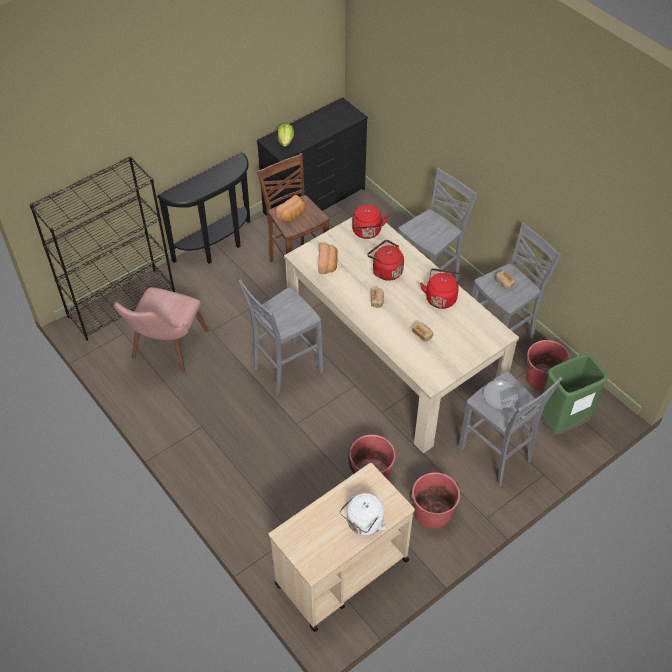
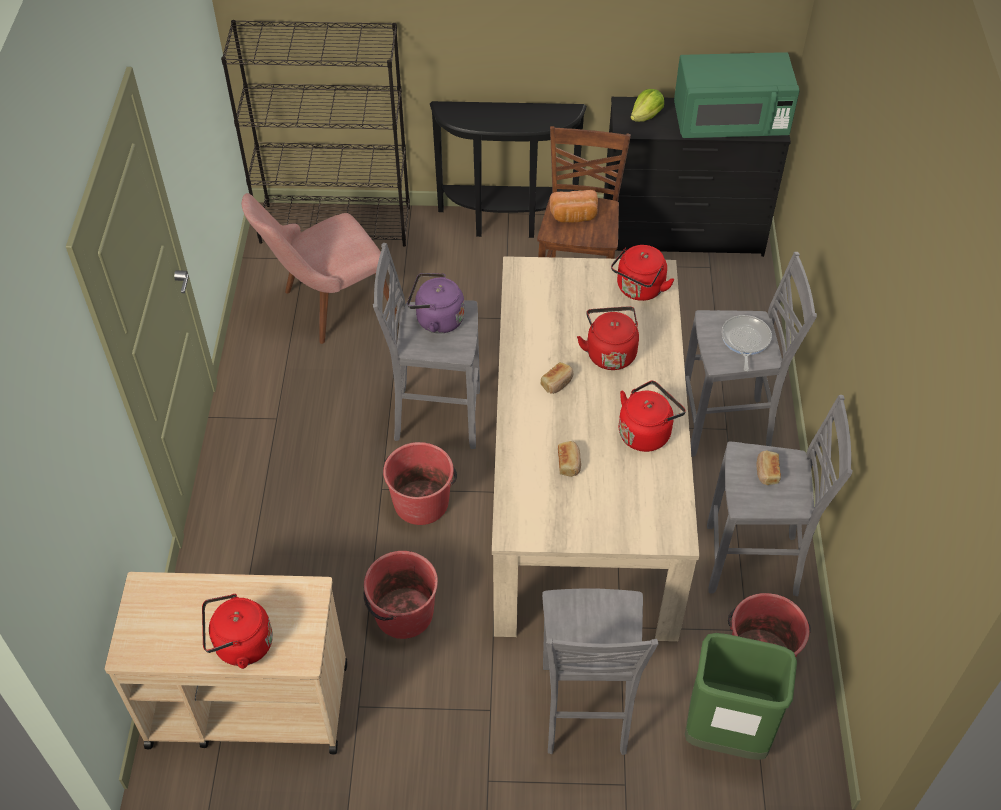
camera: 40 degrees right, 0 degrees up
bread [318,243,338,274] -> none
white kettle [340,493,387,536] -> red kettle [202,594,273,669]
red bucket [409,472,460,529] -> red bucket moved to [383,442,457,525]
frying pan [484,380,524,418] -> frying pan moved to [721,315,772,371]
none -> purple kettle [407,273,464,334]
none -> green microwave [674,52,800,138]

